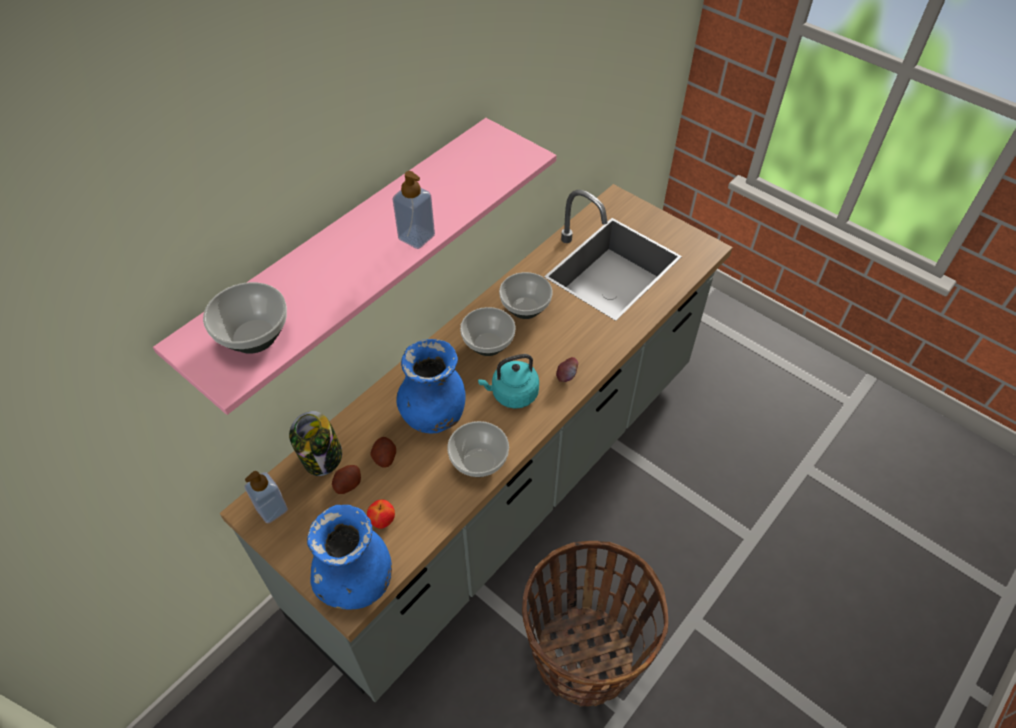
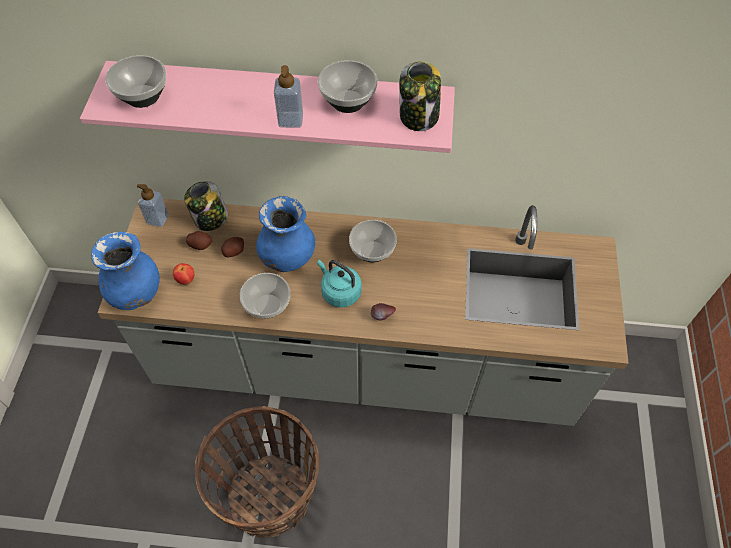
camera: 55 degrees right, 5 degrees up
bowl [499,272,552,319] -> bowl moved to [318,60,377,113]
none -> jar [399,61,441,131]

